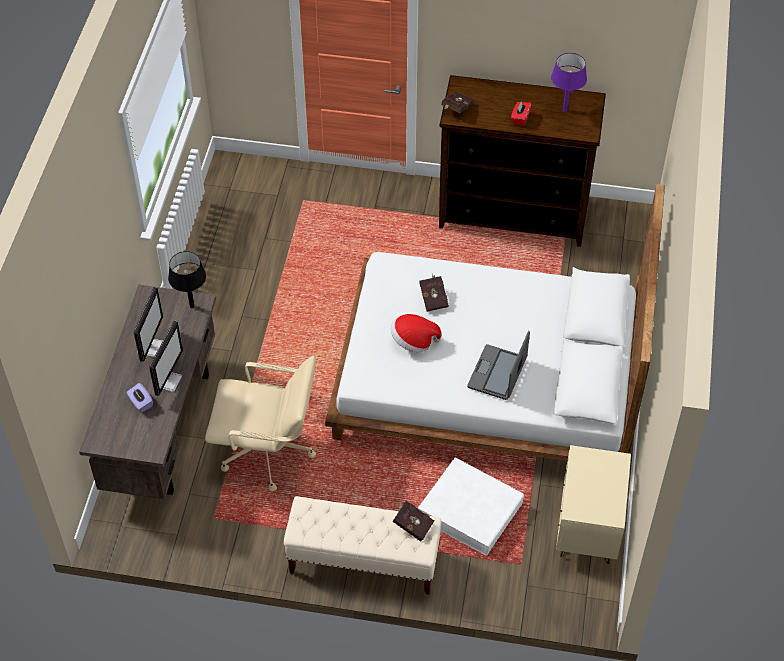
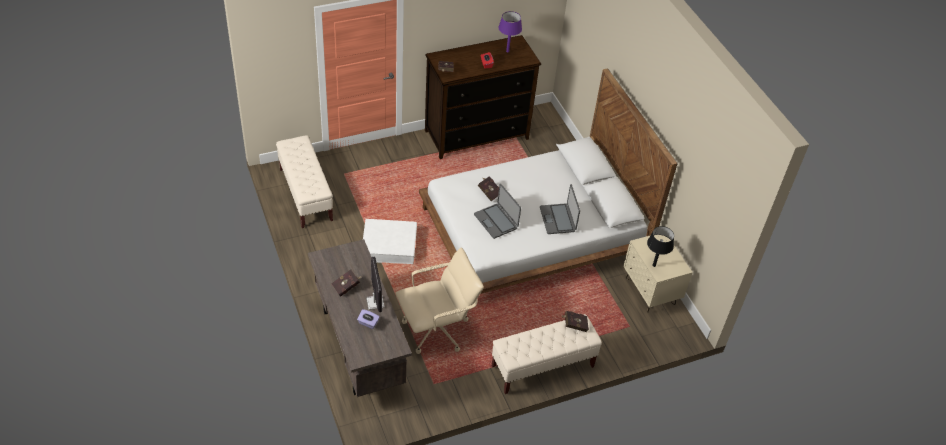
camera: 35 degrees left, 5 degrees down
monitor [134,287,163,362] -> red book [331,269,361,297]
black table lamp [168,251,206,308] -> black table lamp moved to [647,226,674,267]
hat [391,314,441,352] -> laptop [474,184,521,239]
white storage box [418,457,524,556] -> white storage box moved to [363,219,417,264]
none -> beige bench [276,135,333,228]

